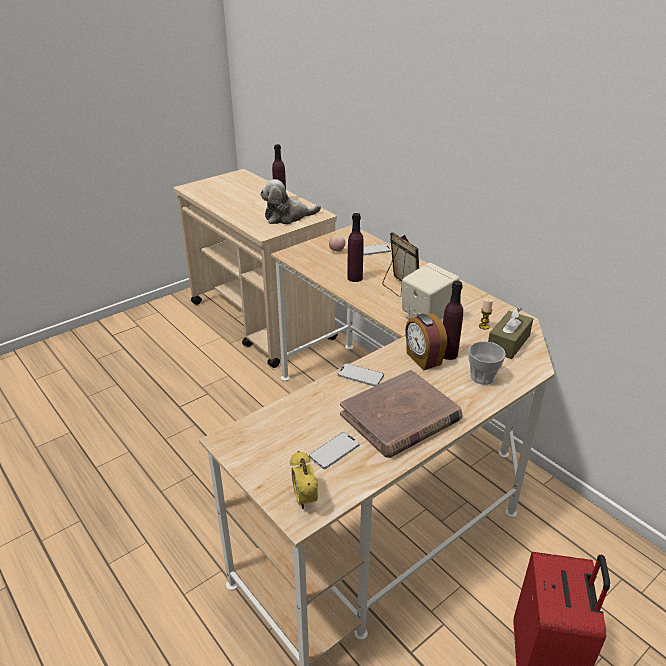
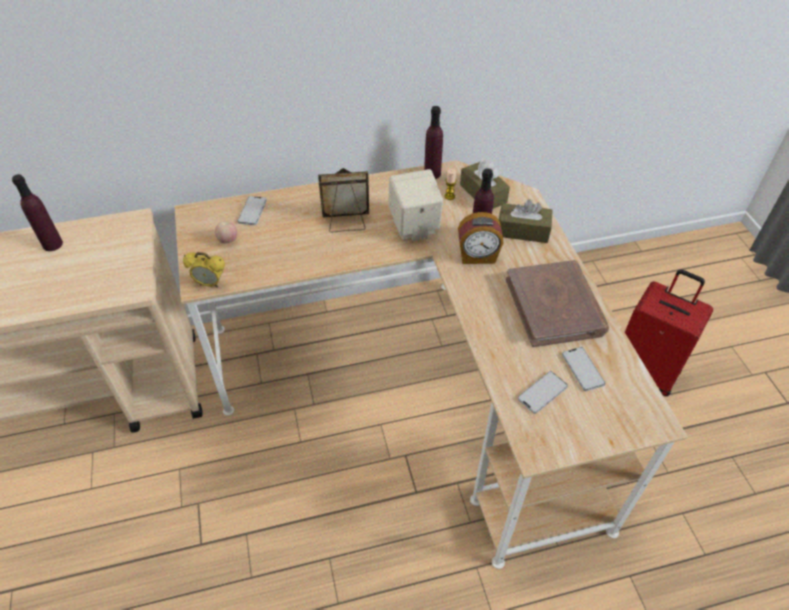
camera: 65 degrees left, 15 degrees up
plush toy [260,179,321,224] -> none
alarm clock [290,451,318,509] -> alarm clock moved to [183,252,225,288]
phone [338,363,384,386] -> phone moved to [518,371,568,414]
purple bottle [347,213,364,282] -> purple bottle moved to [424,106,443,179]
cup [468,341,506,385] -> brown tissue box [499,199,553,243]

